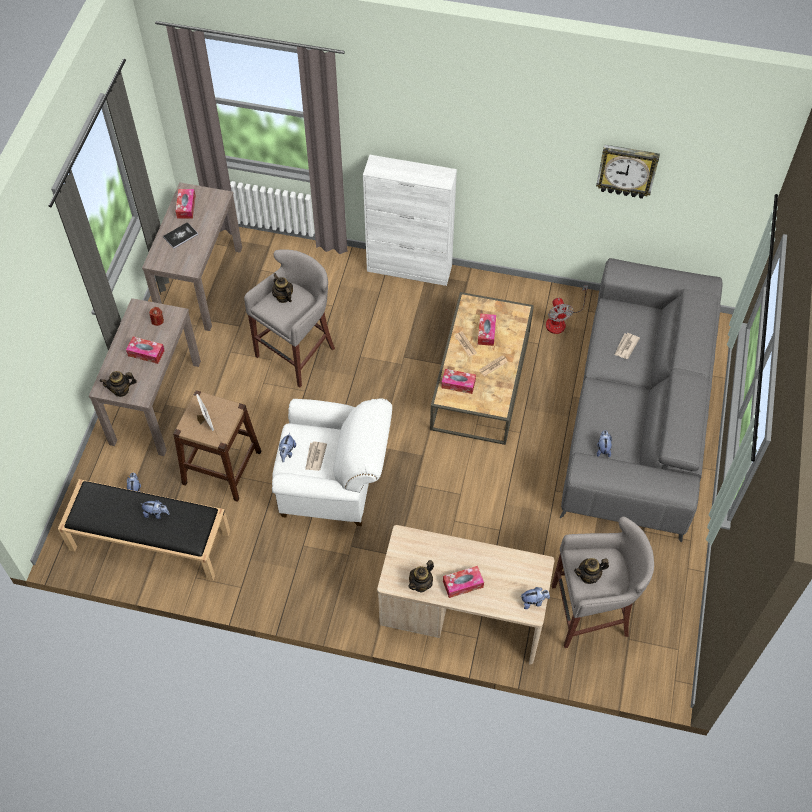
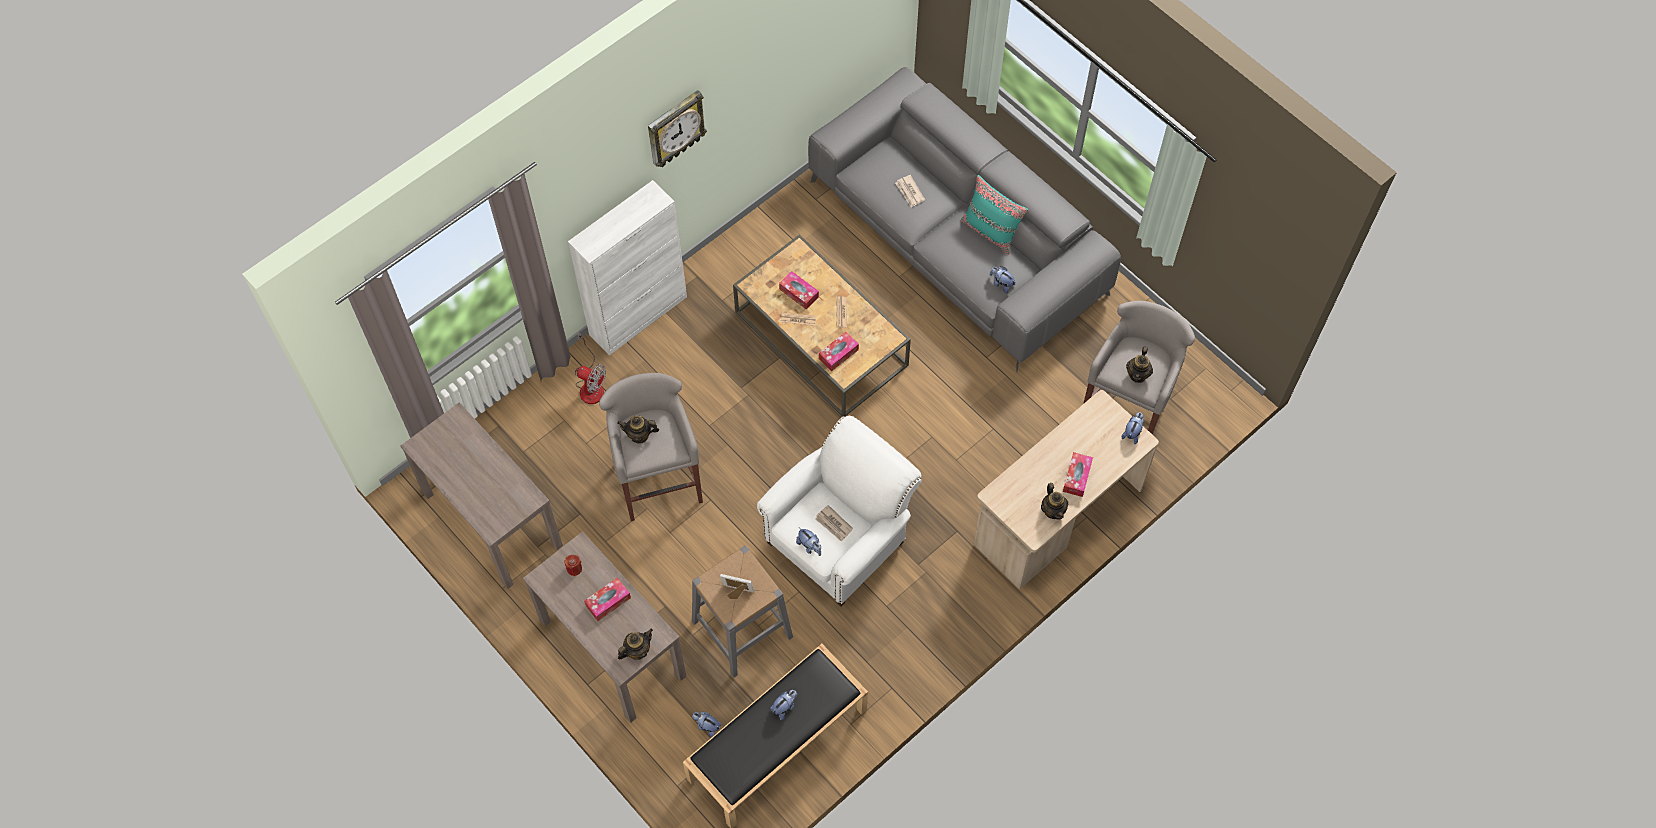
camera: 55 degrees left, 5 degrees up
teapot [100,371,137,397] -> teapot turned 150 degrees counterclockwise [618,629,653,660]
book [163,222,198,249] -> none
brown stool [173,391,261,502] -> grey stool [692,545,793,678]
tissue box [175,189,196,219] -> none
fan [546,285,588,334] -> fan moved to [575,332,606,404]
wall clock [596,145,660,199] -> wall clock moved to [648,90,707,167]
none -> turquoise pillow [960,175,1028,255]

